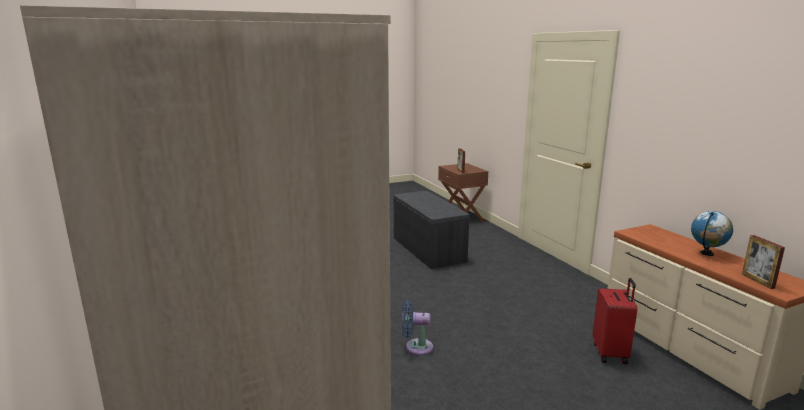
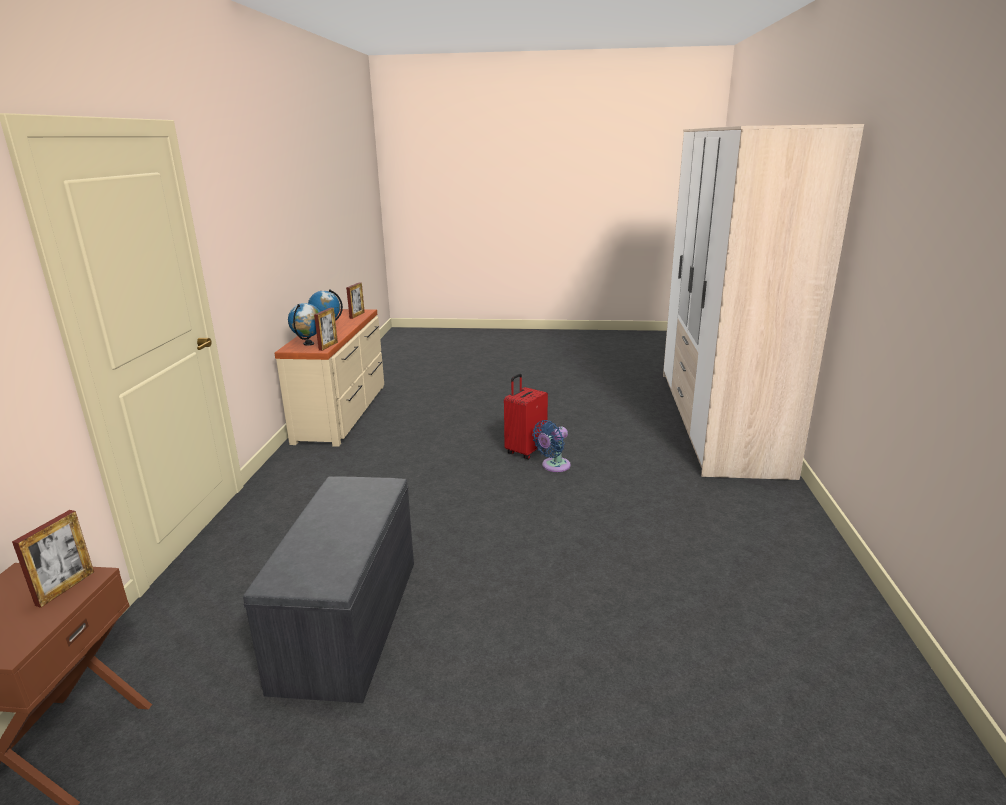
camera: 150 degrees left, 5 degrees up
blue fan [402,300,433,355] -> blue fan turned 105 degrees clockwise [532,420,571,472]
red suitcase [592,278,638,364] -> red suitcase moved to [504,374,548,459]
none -> globe [288,303,320,346]
none -> picture frame [314,308,338,351]

